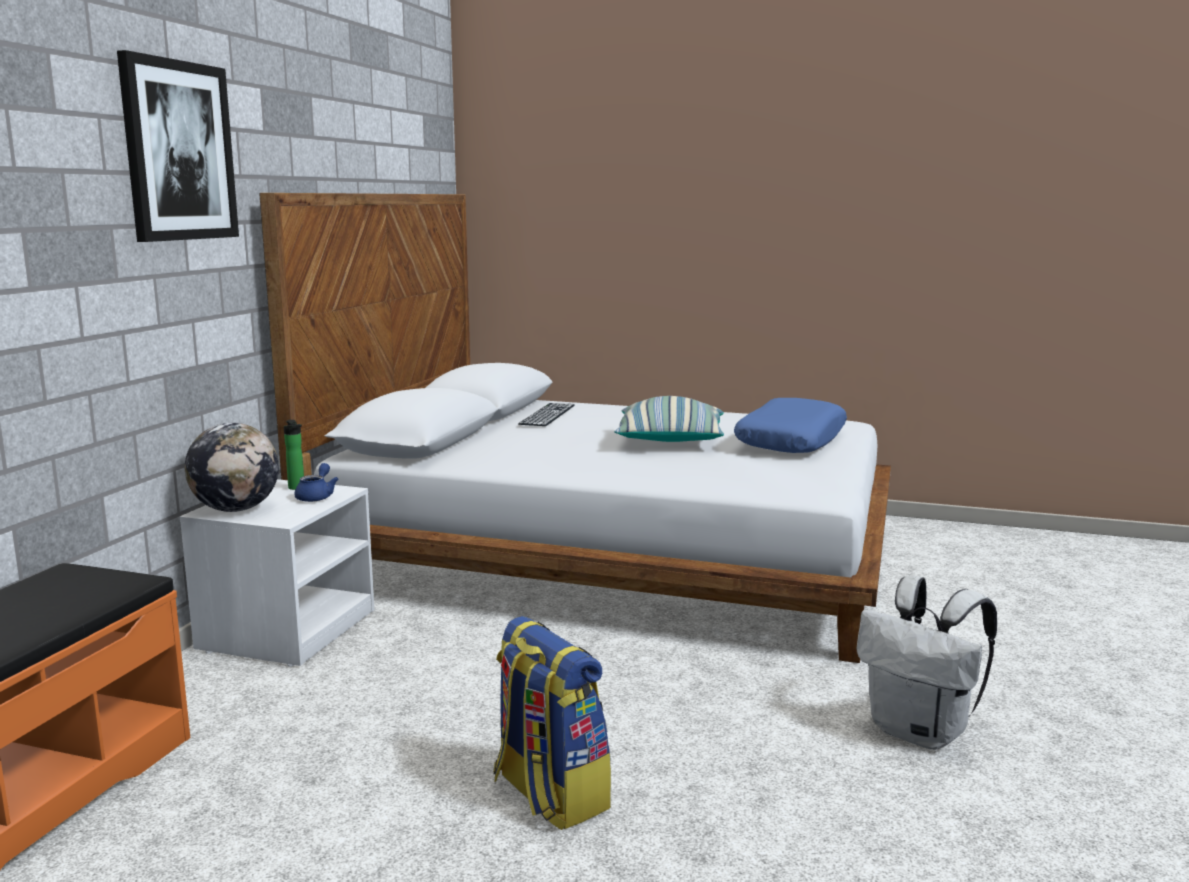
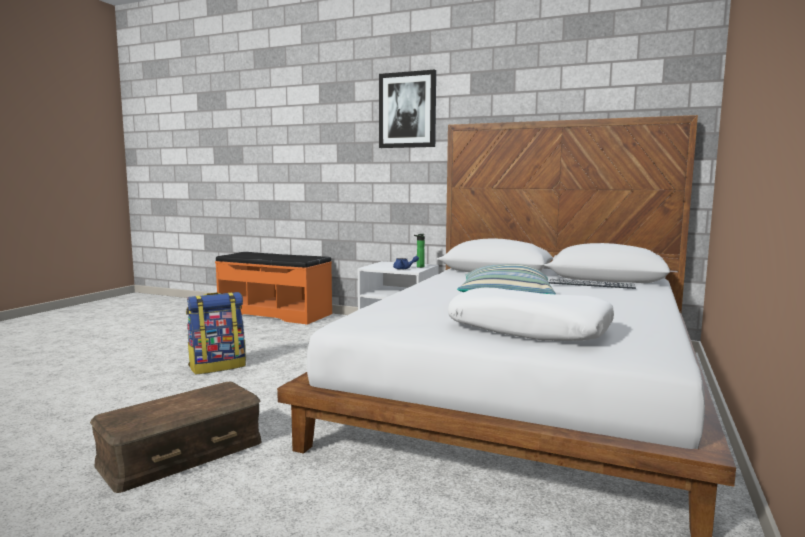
camera: 95 degrees right, 5 degrees down
globe [185,423,279,512] -> none
blue pillow [734,398,847,453] -> white pillow [448,288,614,341]
white backpack [856,576,997,750] -> brown storage box [90,382,262,493]

